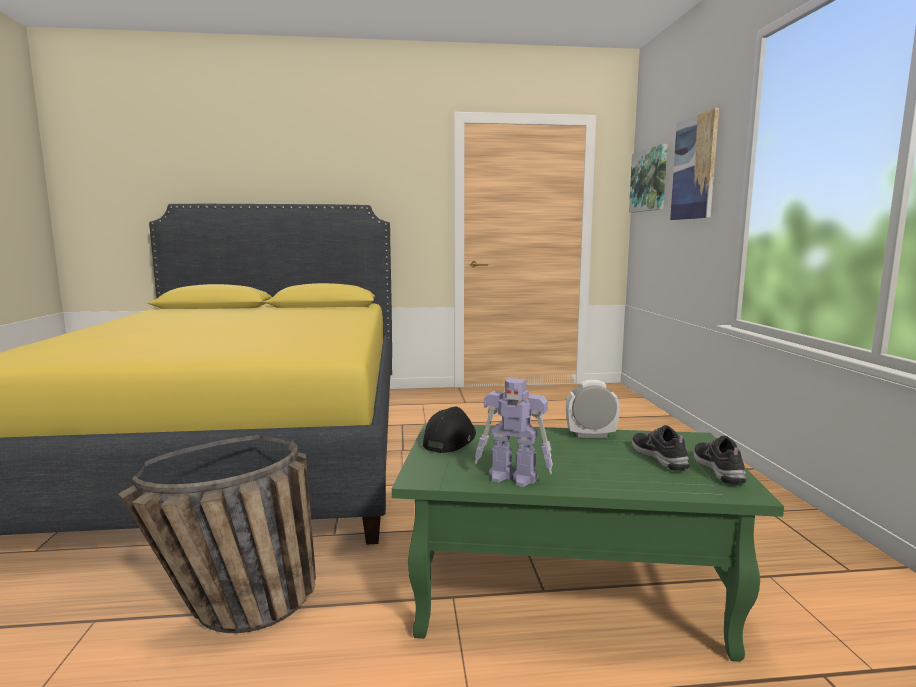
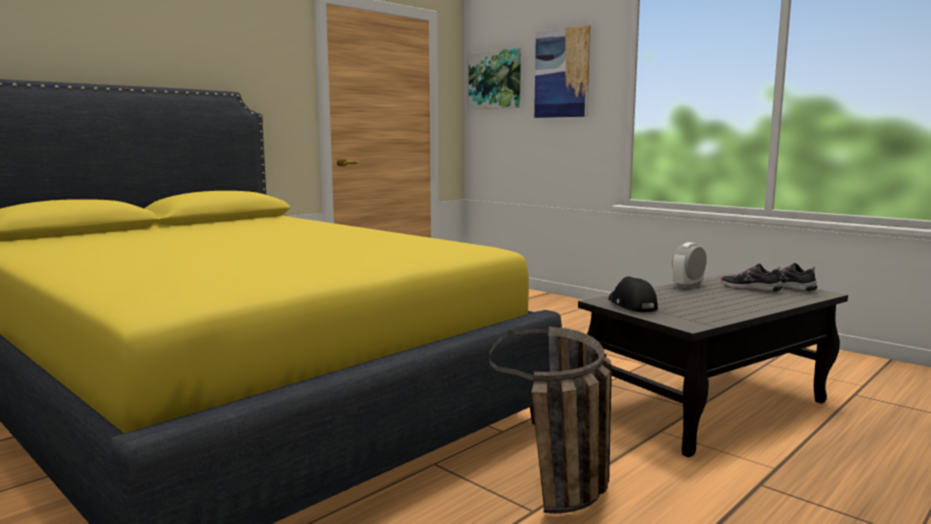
camera: 40 degrees left, 0 degrees up
green coffee table [392,423,784,662] -> black coffee table [578,273,848,457]
toy robot [474,378,553,487] -> none

